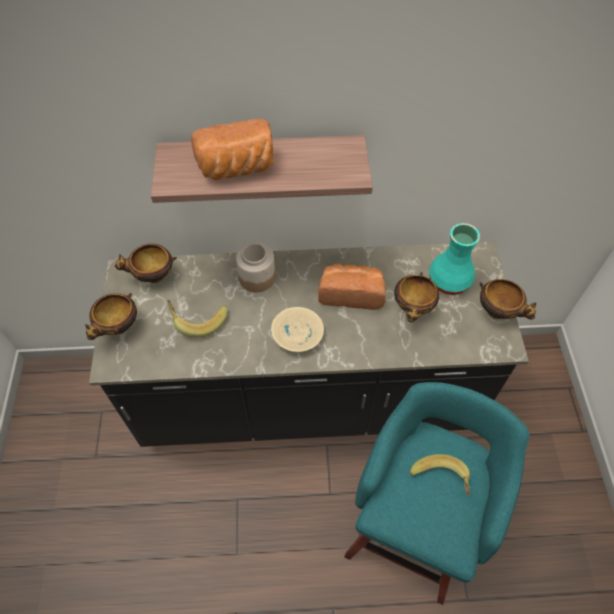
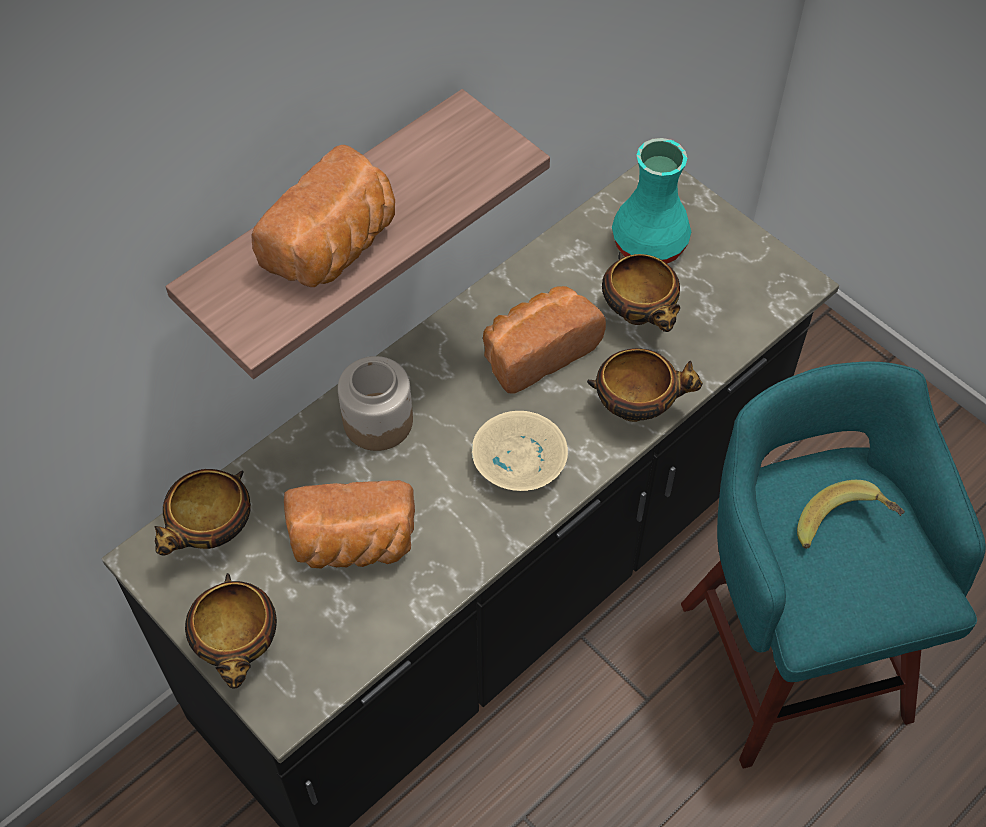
camera: 40 degrees left, 0 degrees up
banana [167,300,227,337] -> bread [284,480,415,568]
bowl [480,279,536,320] -> bowl moved to [587,348,703,422]

